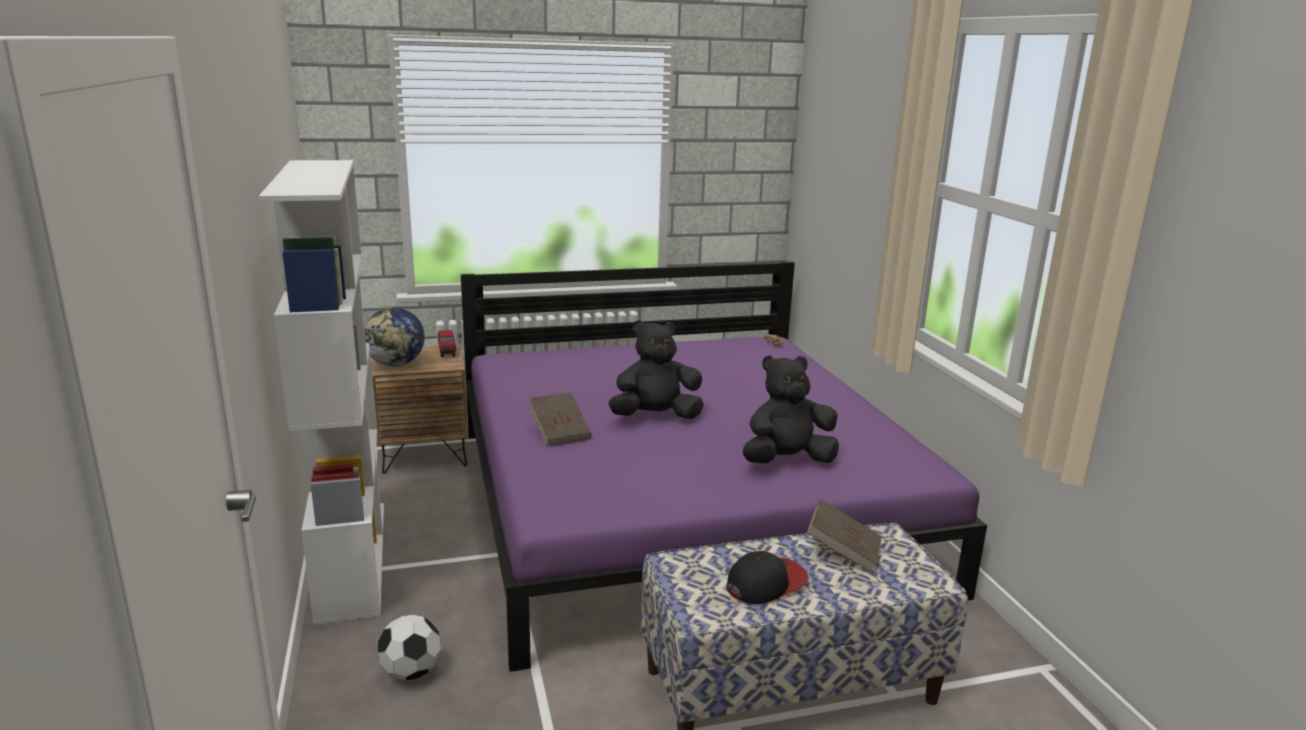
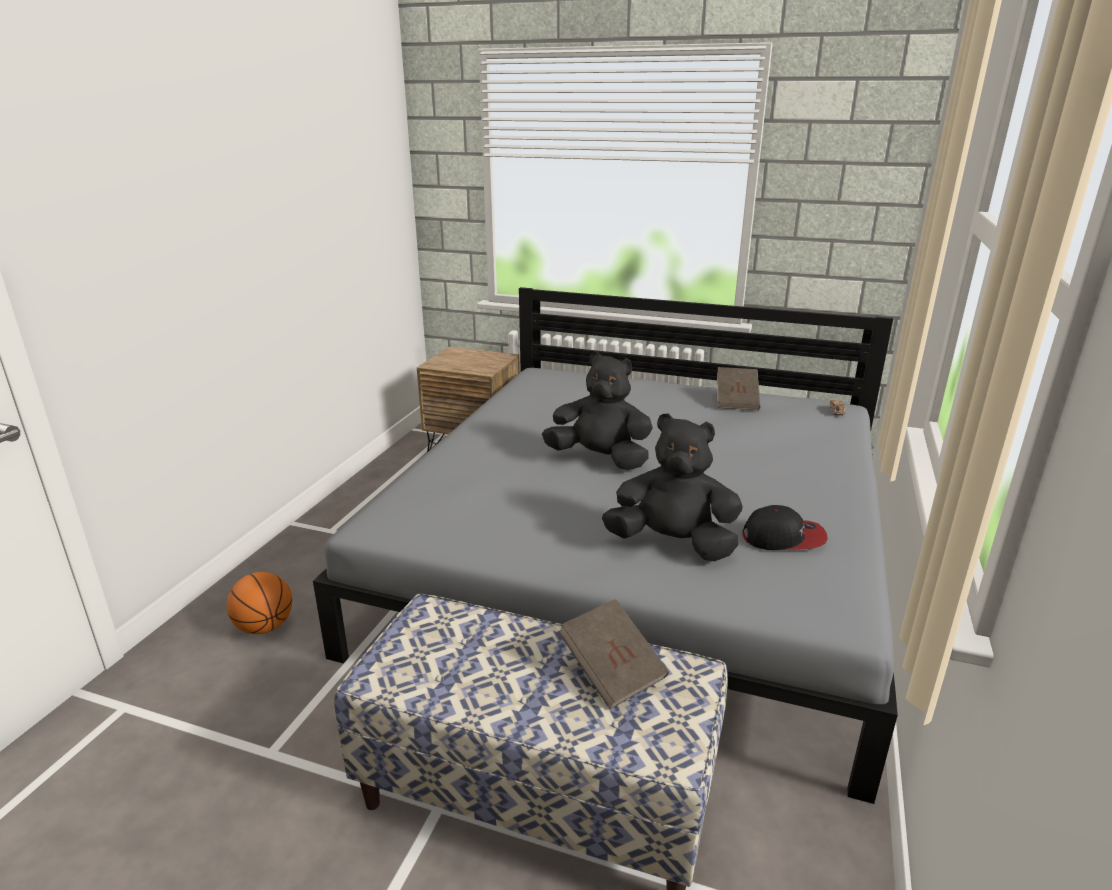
camera: 35 degrees right, 5 degrees up
white bookcase [259,160,384,625] -> none
globe [364,307,425,366] -> none
football [378,615,441,681] -> basketball [227,572,292,634]
toy truck [438,330,456,357] -> none
purple bed [461,262,987,672] -> grey bed [313,287,898,804]
brown book [529,392,591,446] -> brown book moved to [717,367,760,410]
cap [727,551,809,604] -> cap moved to [742,505,828,550]

